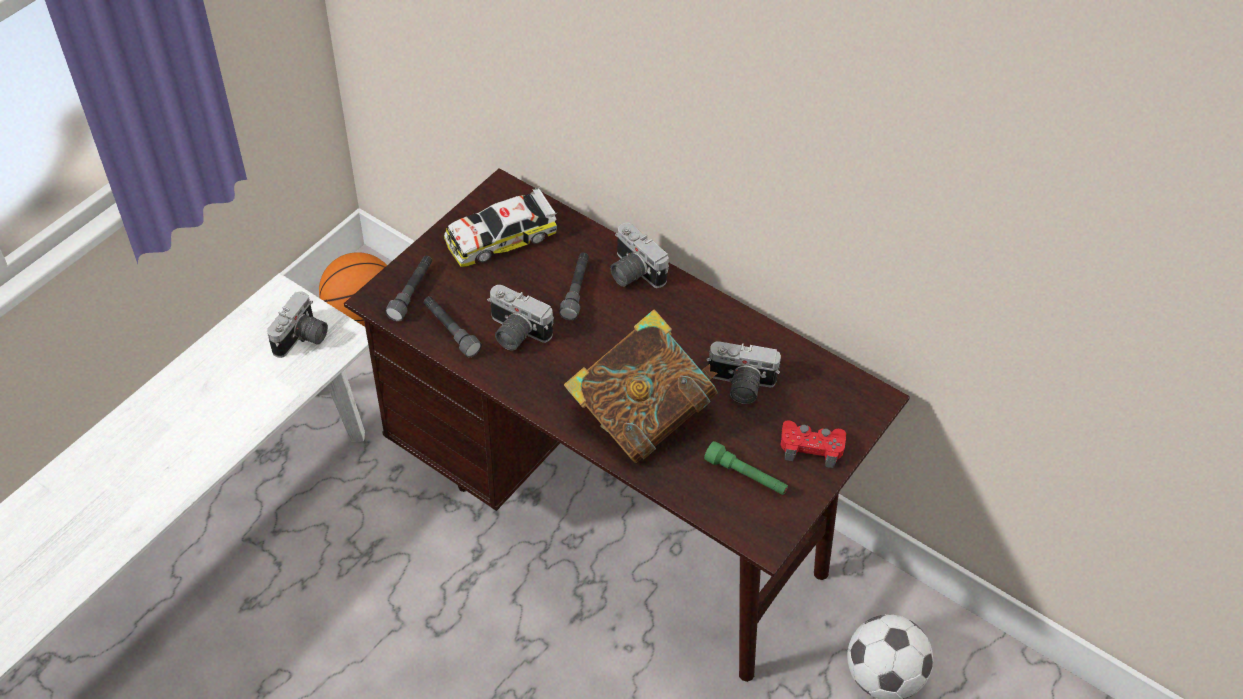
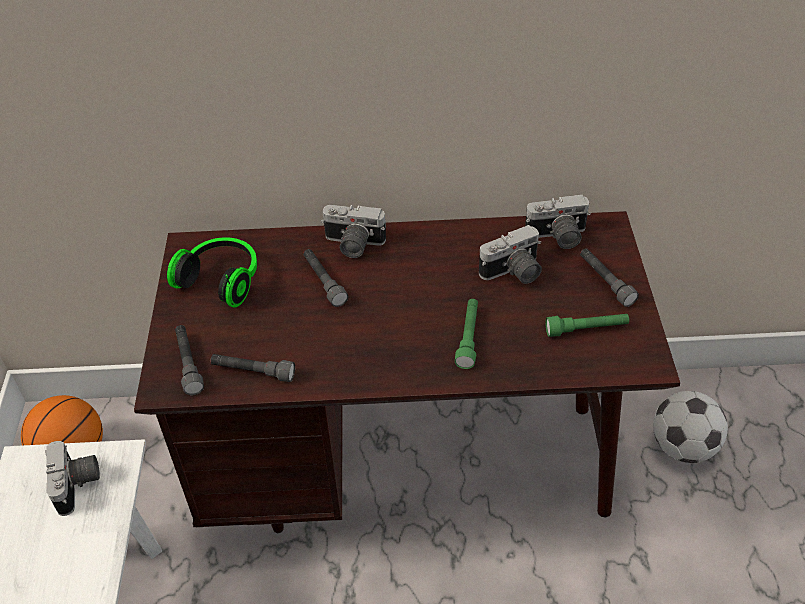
camera: 35 degrees left, 5 degrees down
toy car [444,187,557,267] -> headphones [167,237,257,308]
camera [487,285,554,351] -> camera moved to [525,195,591,249]
book [564,310,718,463] -> green flashlight [455,299,478,369]
red game controller [780,420,846,468] -> grey flashlight [580,248,639,307]

